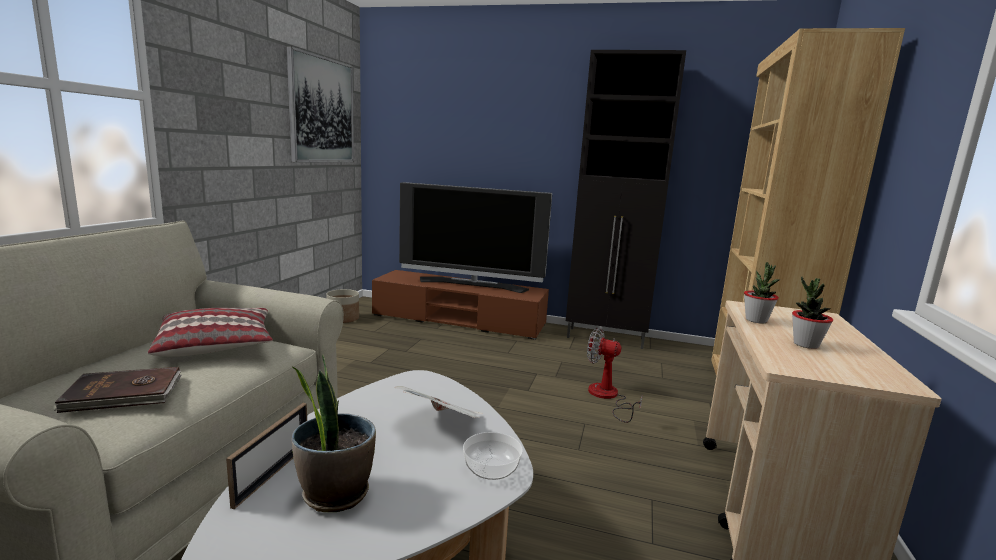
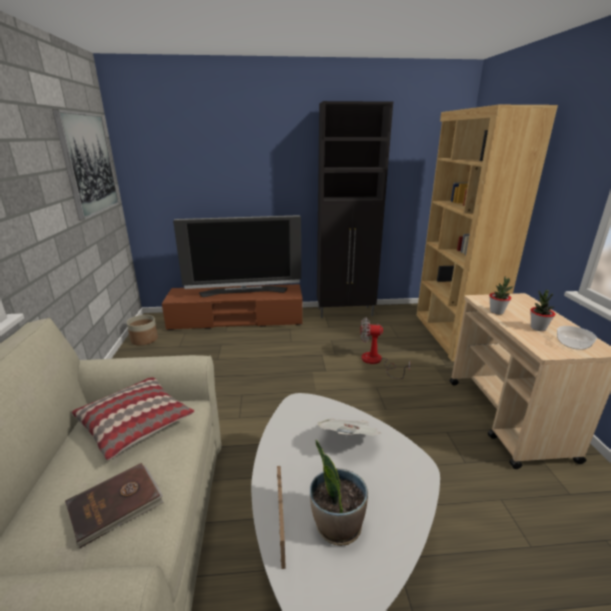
camera: 20 degrees left, 10 degrees up
bowl [463,432,523,480] -> bowl moved to [557,326,597,350]

